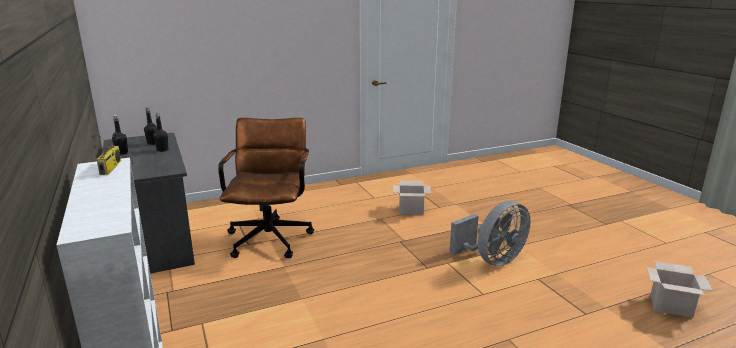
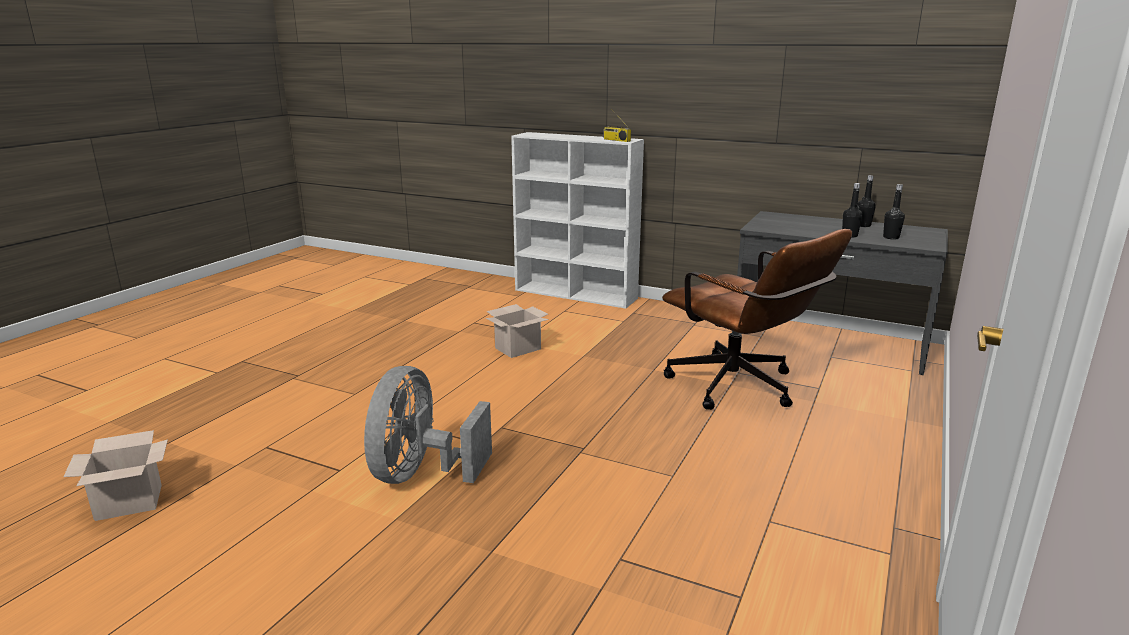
camera: 140 degrees right, 0 degrees up
cardboard box [393,181,431,215] -> cardboard box moved to [486,304,549,358]

